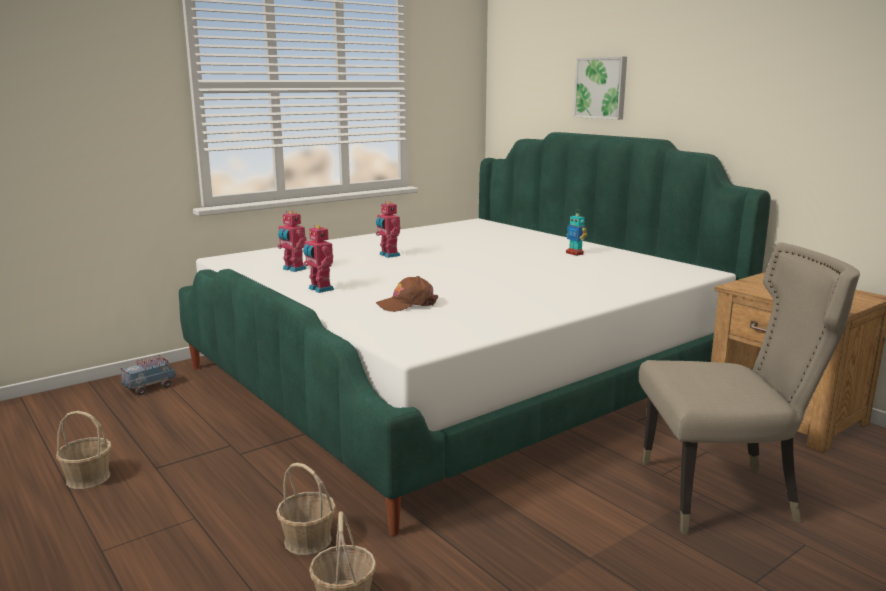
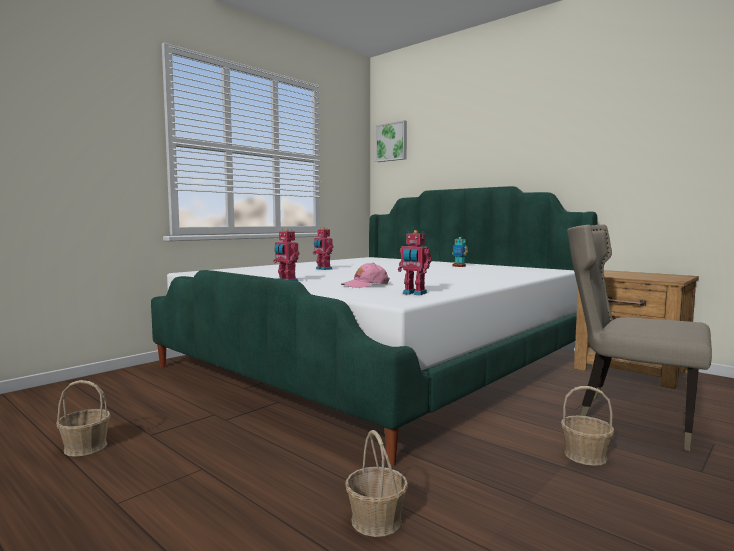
camera: 10 degrees left, 10 degrees down
toy truck [121,355,176,395] -> none
basket [276,463,336,555] -> basket moved to [561,386,615,466]
toy robot [277,211,307,272] -> toy robot moved to [398,230,432,295]
brown cap [376,276,438,312] -> pink cap [341,263,390,288]
picture [573,56,627,120] -> picture moved to [376,120,407,162]
beige chair [639,242,860,534] -> beige chair turned 135 degrees counterclockwise [567,224,712,451]

